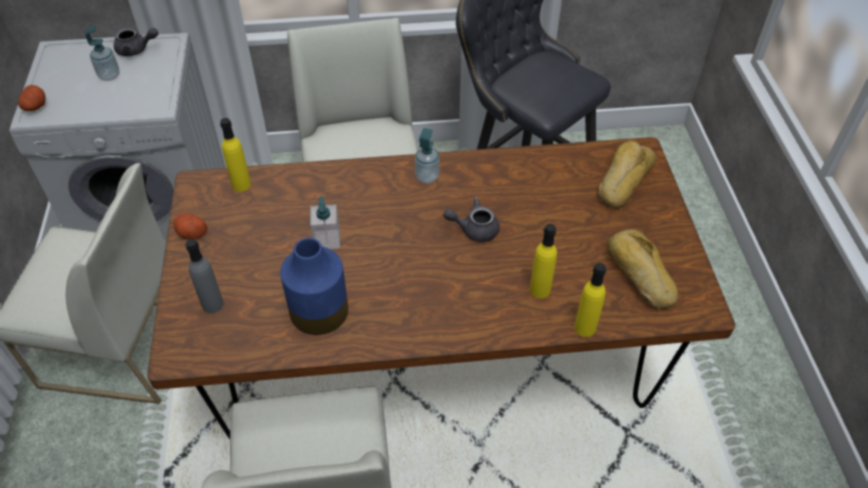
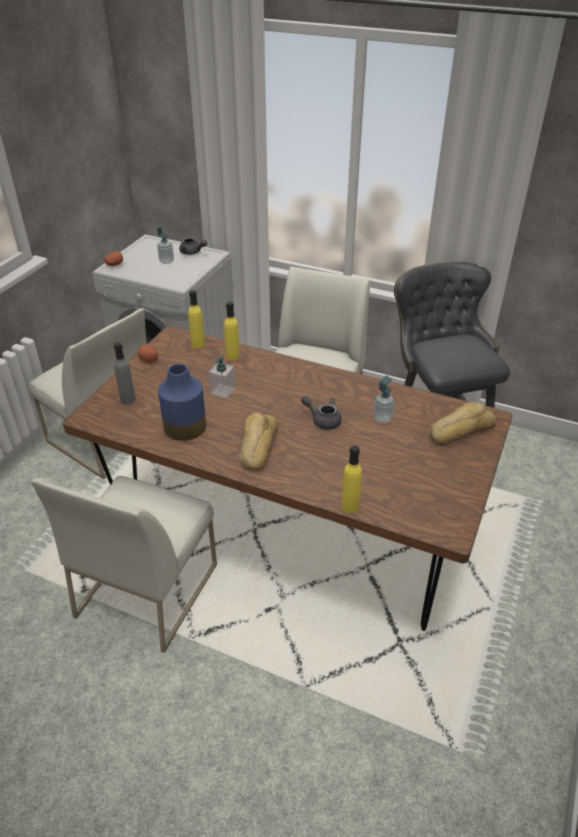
camera: 30 degrees right, 10 degrees down
soap dispenser [415,128,440,183] -> soap dispenser moved to [373,376,395,423]
yellow bottle [530,224,557,298] -> yellow bottle moved to [224,302,240,361]
bread [607,229,678,309] -> bread moved to [239,413,278,471]

